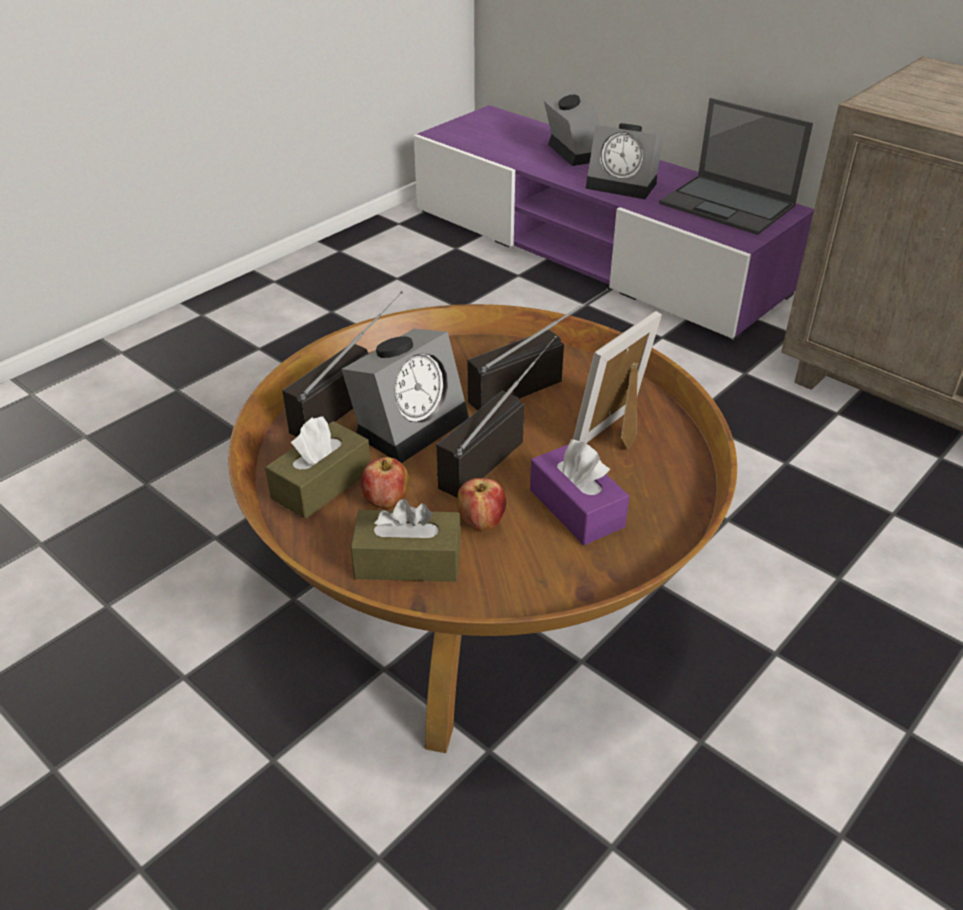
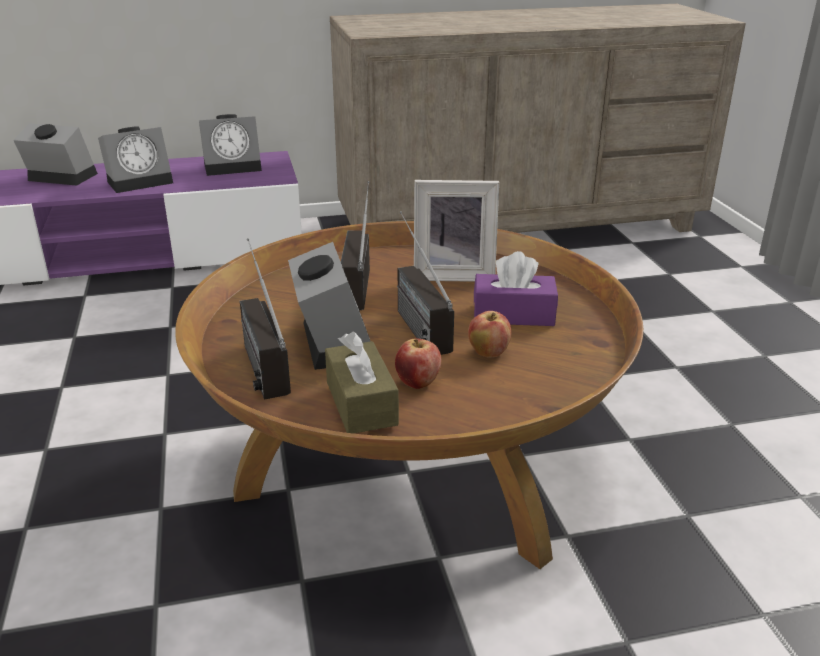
camera: 55 degrees left, 10 degrees down
brown tissue box [351,499,461,582] -> none
picture frame [573,311,662,451] -> picture frame turned 75 degrees counterclockwise [414,180,499,282]
laptop [659,98,813,235] -> alarm clock [199,114,262,176]

